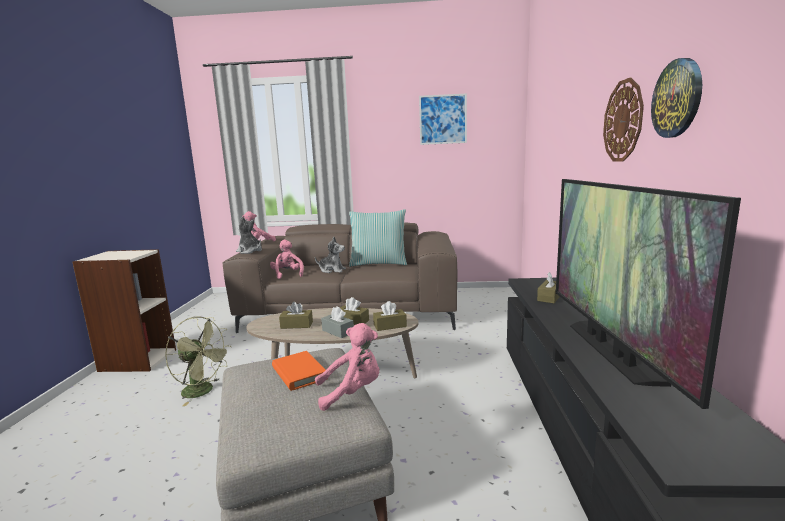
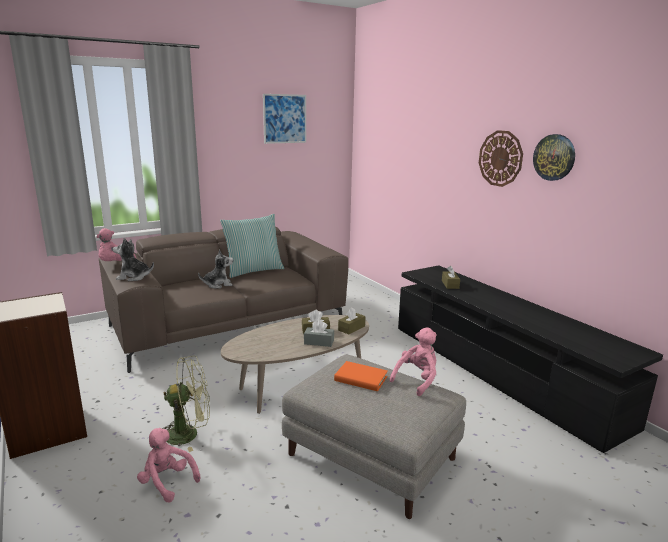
camera: 35 degrees left, 5 degrees up
pink plush toy [270,240,304,279] -> pink plush toy moved to [137,428,200,502]
brown tissue box [279,302,313,329] -> none
television [556,179,741,409] -> none

